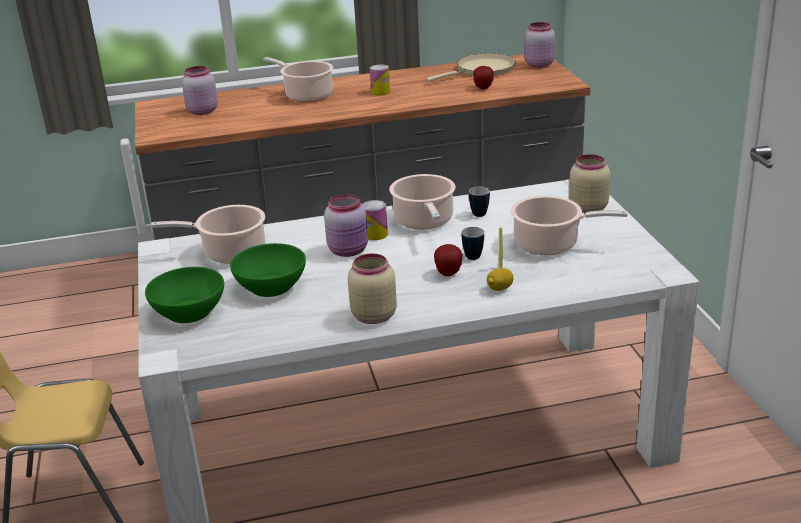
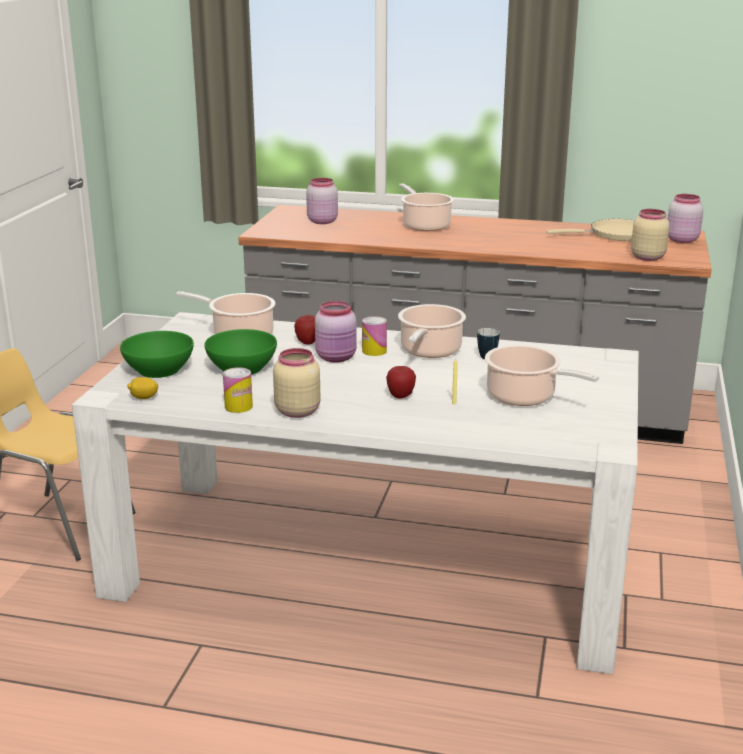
camera: 25 degrees right, 5 degrees down
can [370,64,390,95] -> can moved to [223,367,253,413]
mug [461,227,484,260] -> none
apple [473,66,494,90] -> apple moved to [294,315,315,345]
lemon [487,268,513,291] -> lemon moved to [127,377,158,399]
beige jar [569,154,610,213] -> beige jar moved to [631,209,670,261]

